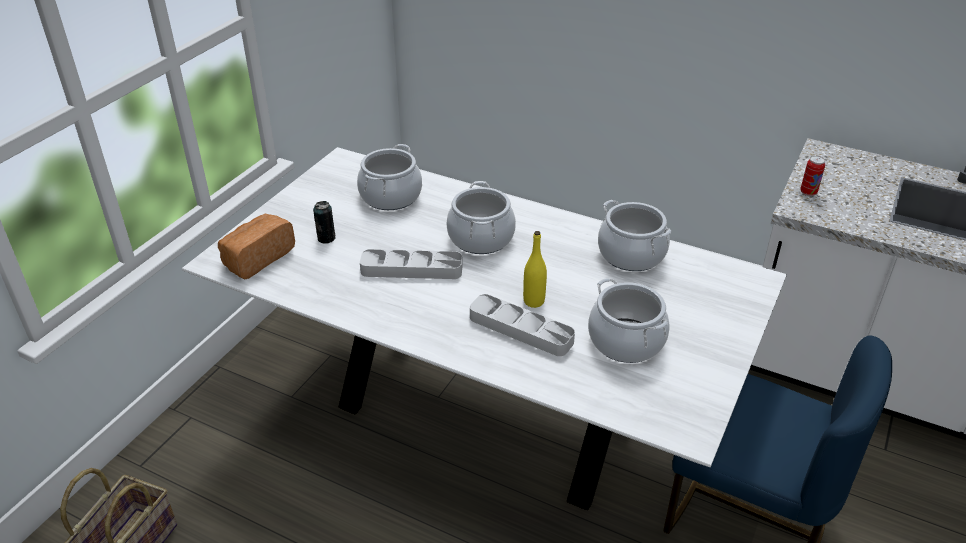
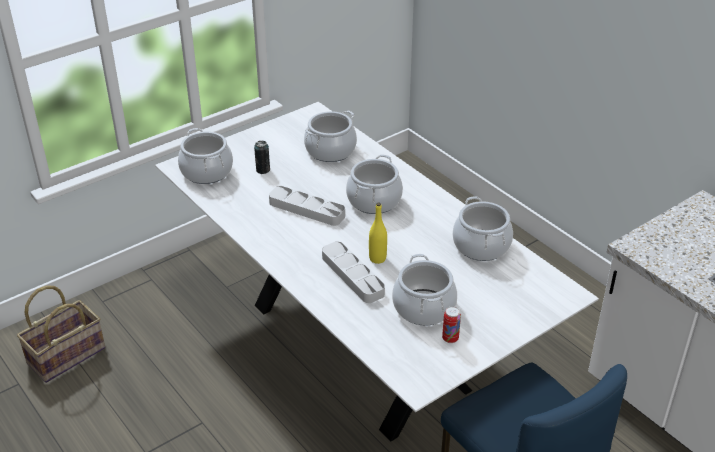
camera: 25 degrees right, 0 degrees up
bread [218,214,295,279] -> cooking pot [178,128,233,184]
can [800,156,825,196] -> can moved to [442,306,461,343]

